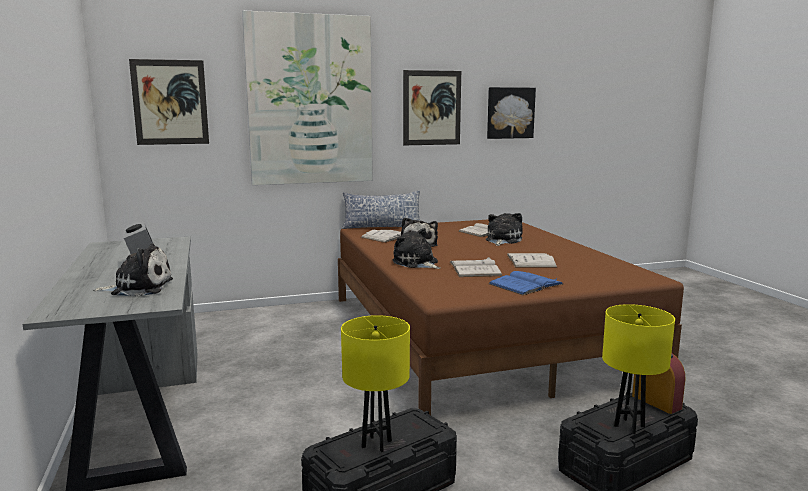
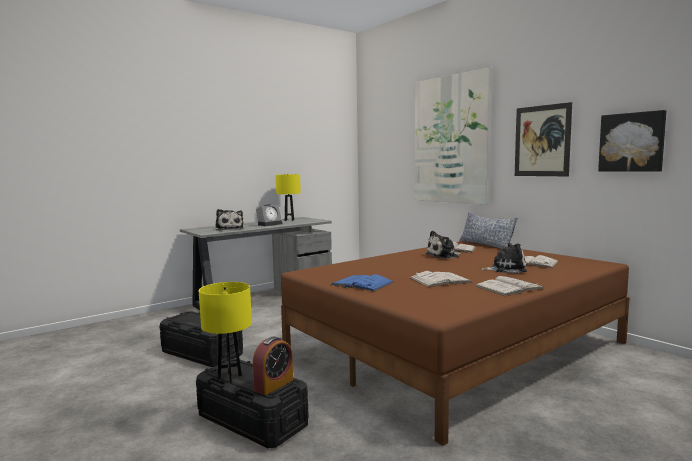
camera: 70 degrees right, 5 degrees down
picture [129,59,209,145] -> none
yellow table lamp [341,315,410,453] -> yellow table lamp moved to [275,174,301,221]
plush toy [392,228,440,269] -> none
white book [450,257,503,277] -> white book moved to [475,276,545,296]

